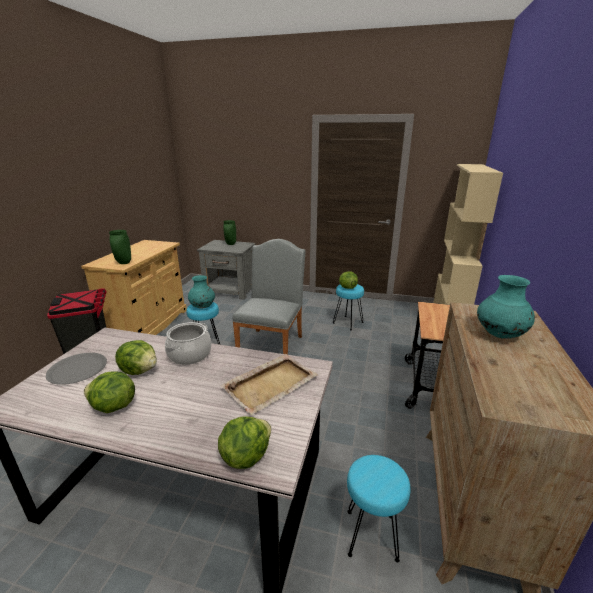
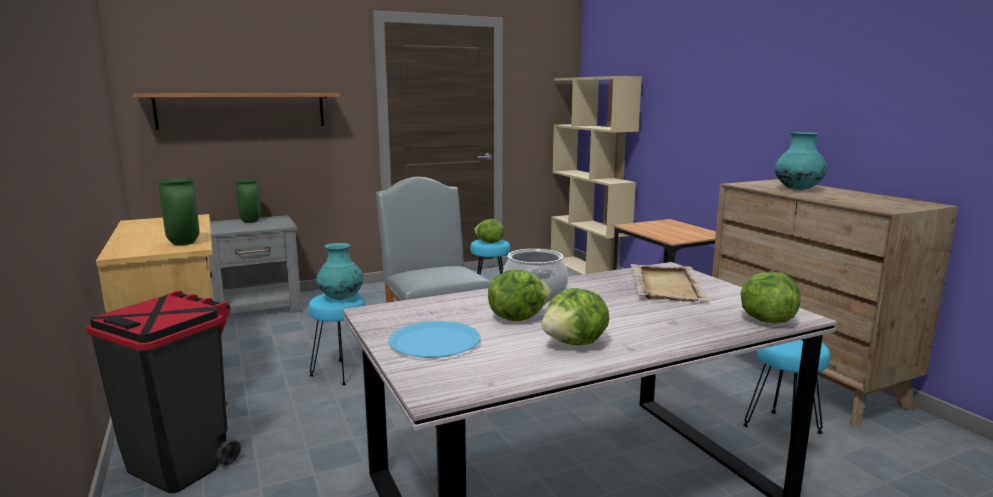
camera: 40 degrees left, 10 degrees down
grey plate [46,353,107,385] -> blue plate [388,321,481,358]
none -> shelf [133,93,340,130]

